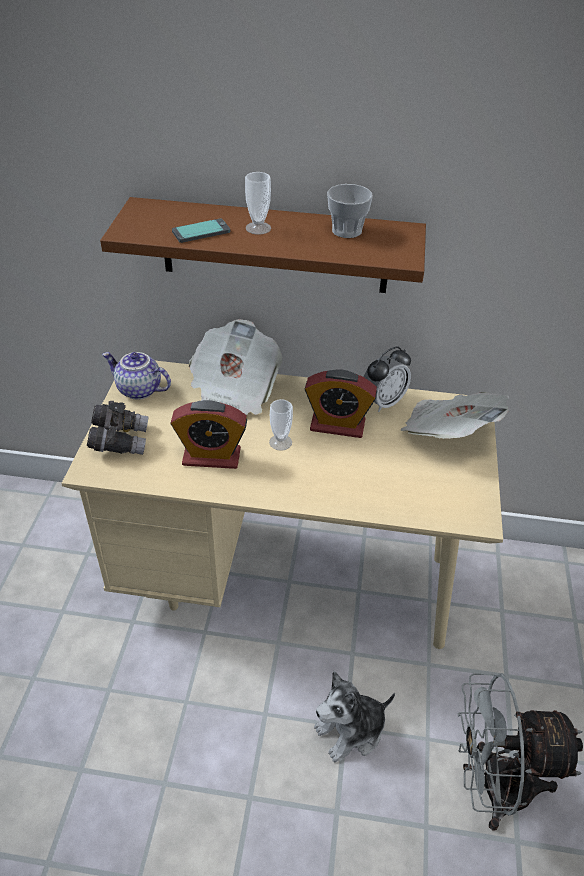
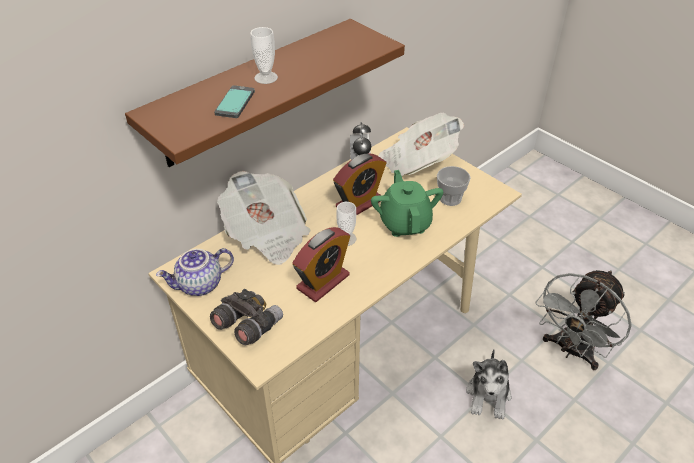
camera: 50 degrees left, 0 degrees up
cup [327,184,373,238] -> cup moved to [437,166,471,206]
none -> green teapot [371,170,443,237]

